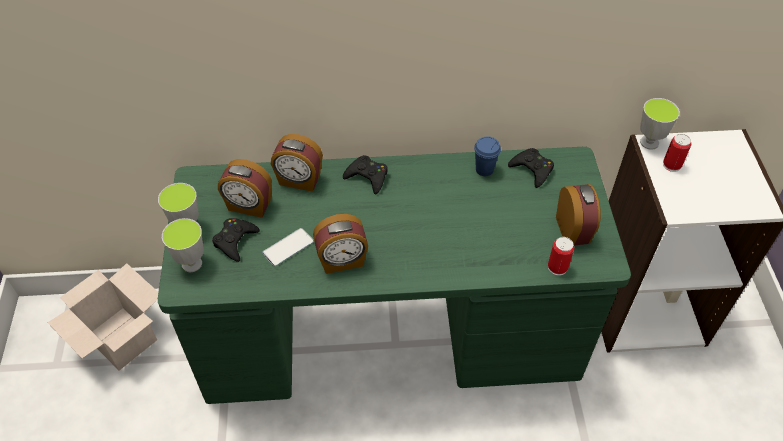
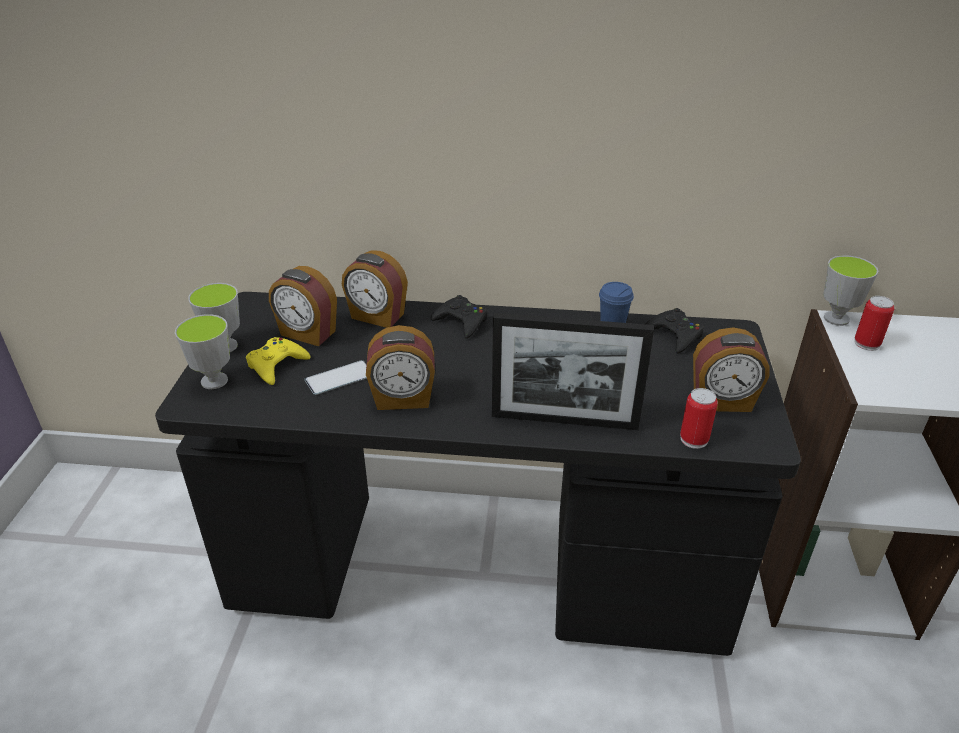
camera: 10 degrees right, 15 degrees down
cardboard box [47,263,158,371] -> none
green desk [158,147,631,404] -> black desk [155,292,801,656]
black game controller [212,218,260,262] -> yellow game controller [246,337,310,385]
alarm clock [556,184,601,245] -> alarm clock turned 90 degrees clockwise [693,328,770,412]
none -> picture frame [492,313,654,430]

